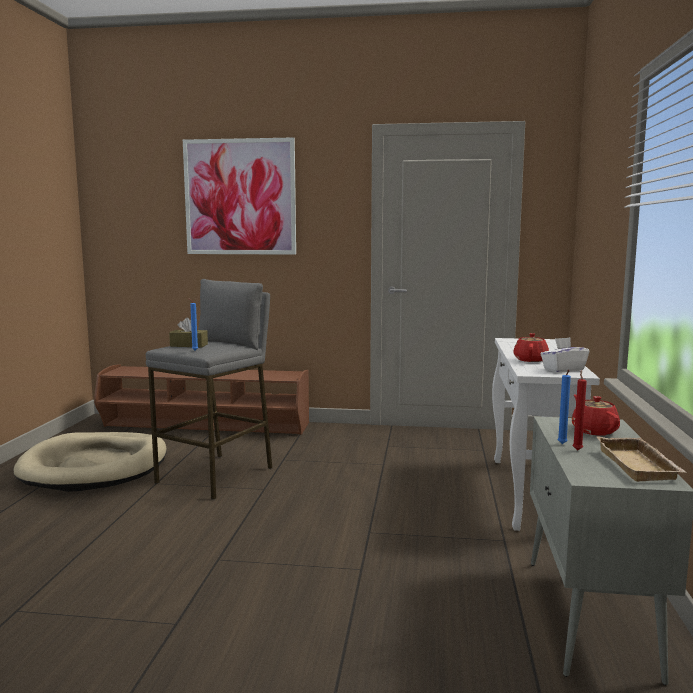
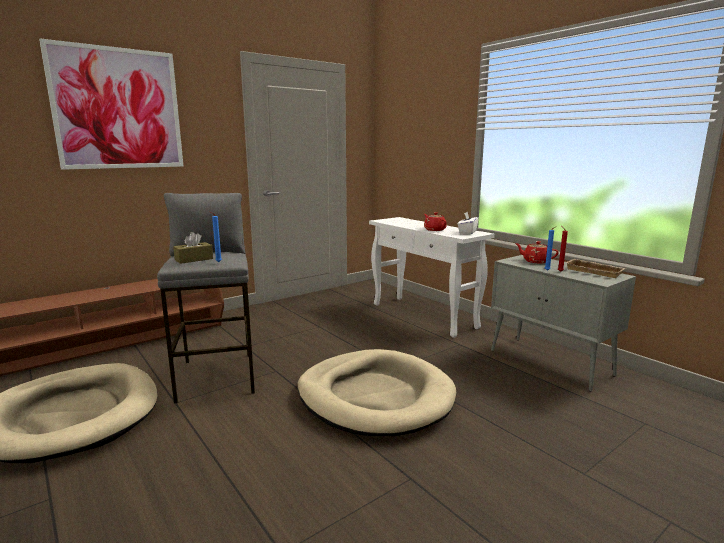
camera: 45 degrees left, 5 degrees up
none -> beige dog bed [298,349,456,436]

